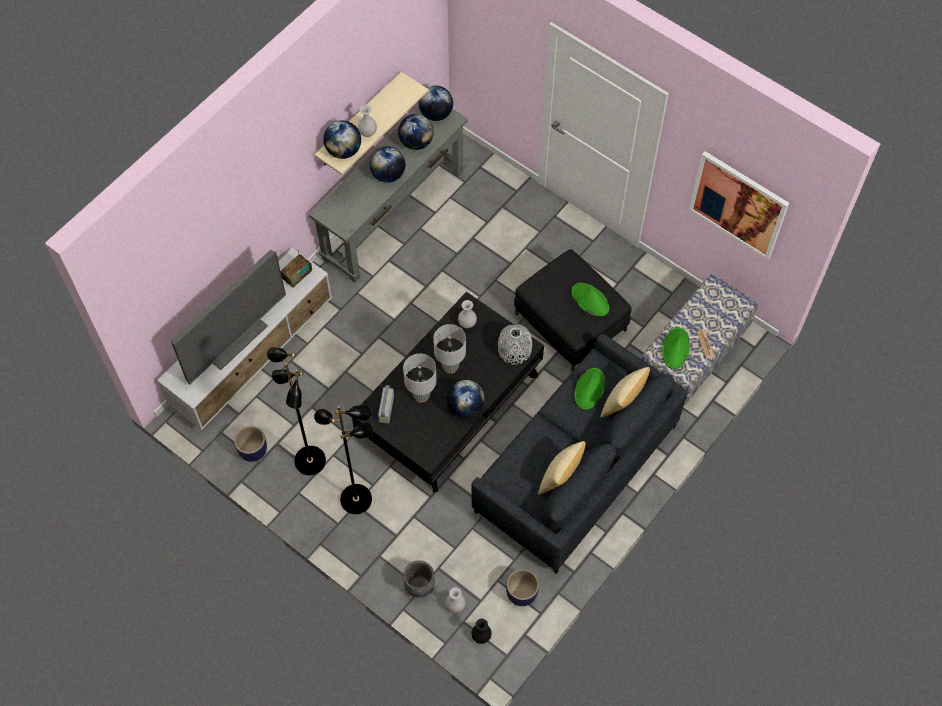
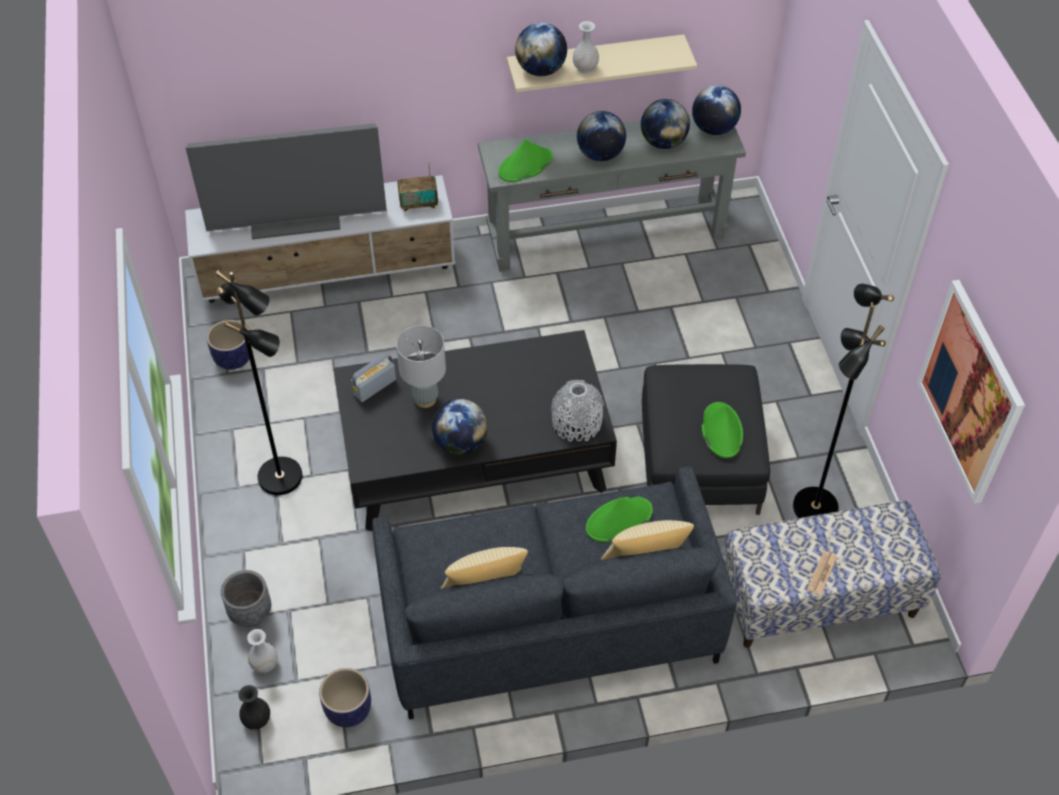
camera: 40 degrees right, 10 degrees down
black floor lamp [267,347,326,475] -> black floor lamp moved to [793,283,894,518]
grey table lamp [433,324,466,374] -> none
white vase [458,300,477,328] -> none
green hat [662,328,690,369] -> green hat moved to [498,140,553,182]

